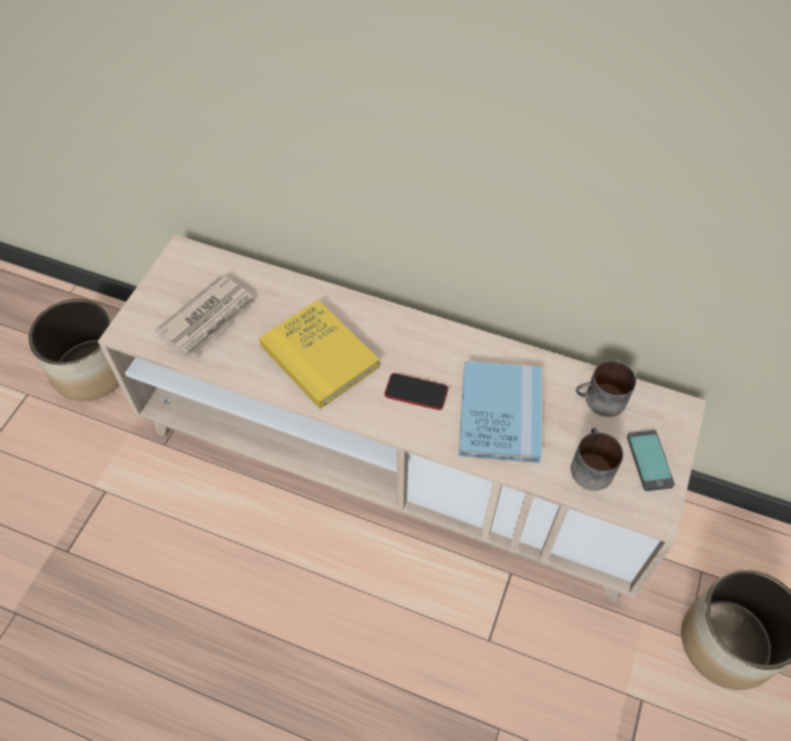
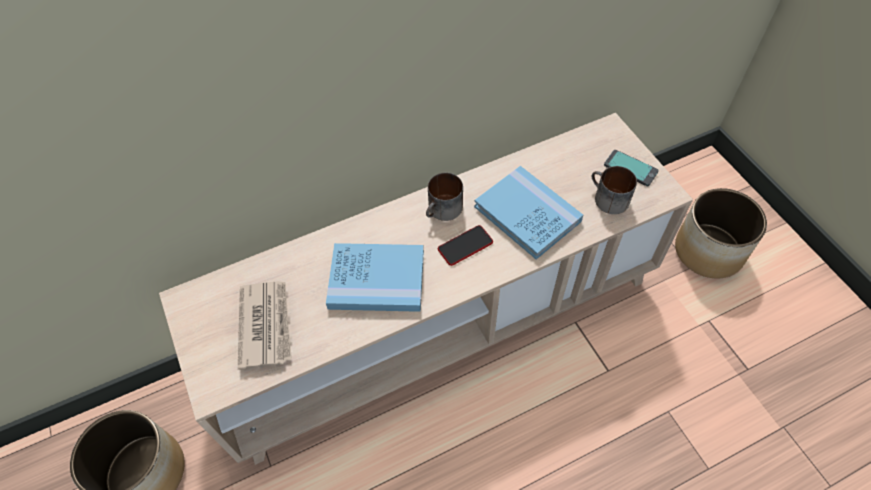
camera: 45 degrees left, 0 degrees up
yellow book [259,300,379,409] -> blue book [326,243,424,312]
mug [576,361,636,417] -> mug moved to [426,173,463,221]

